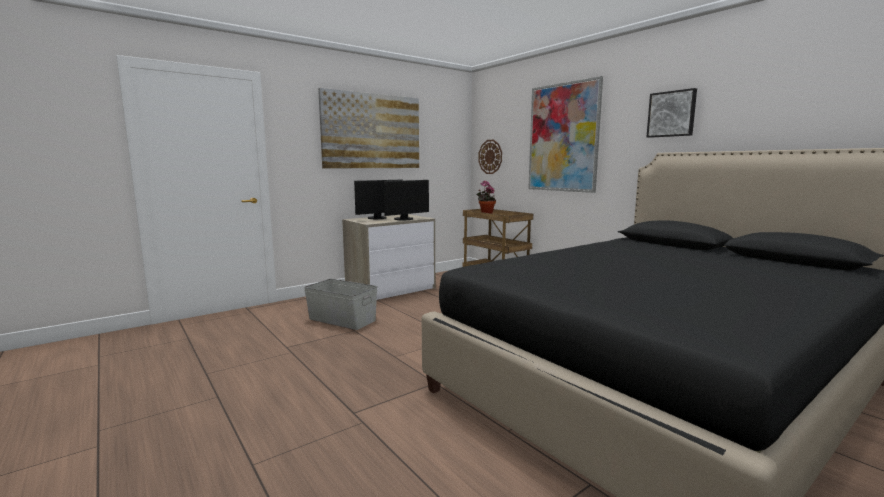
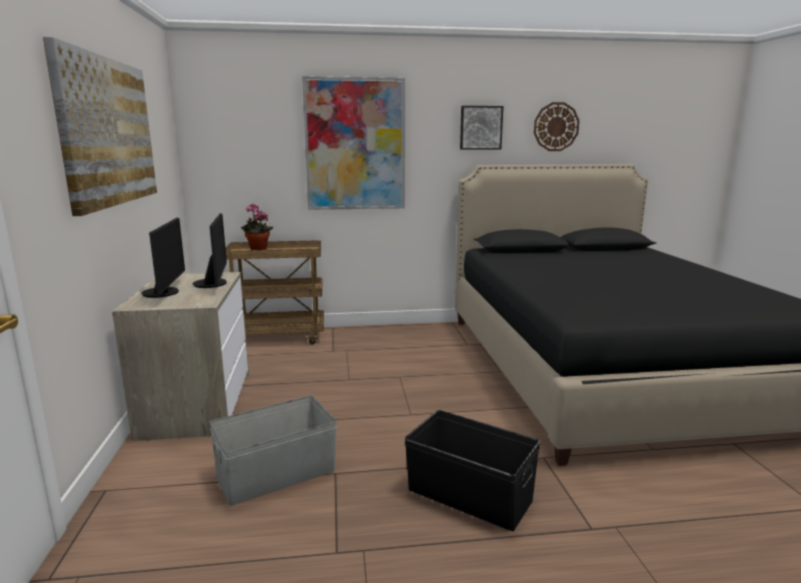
camera: 60 degrees left, 5 degrees up
wall clock [478,140,502,174] -> wall clock moved to [534,102,580,151]
none -> black storage box [405,410,540,531]

